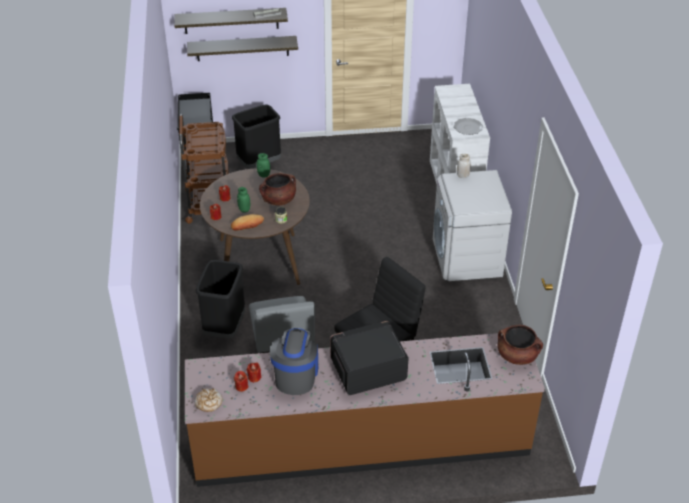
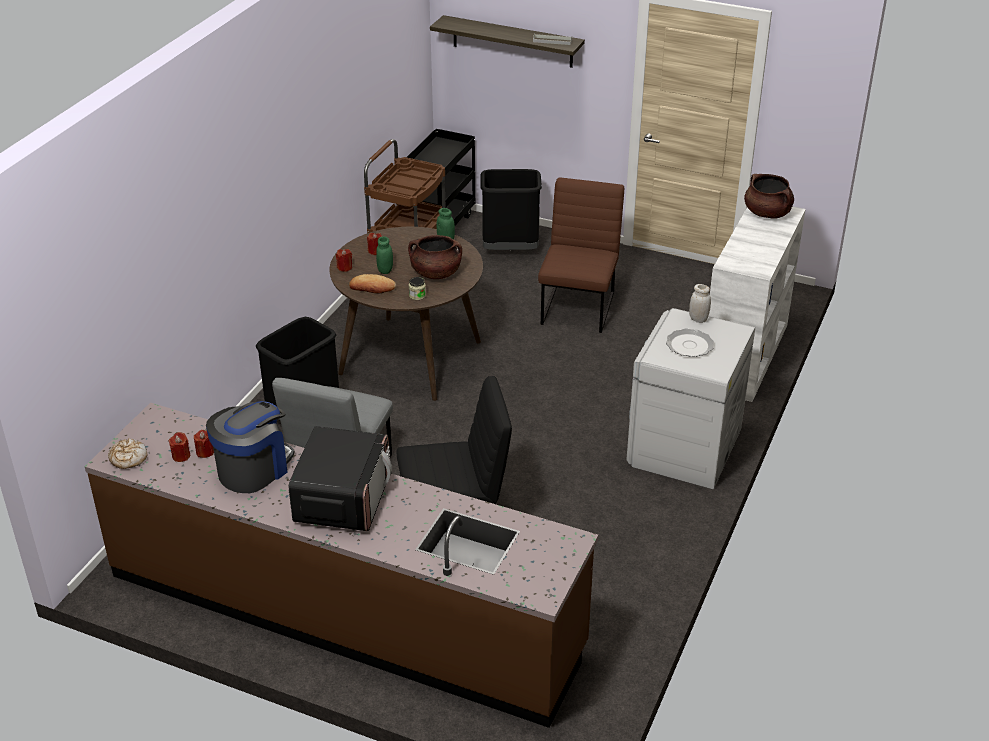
camera: 30 degrees right, 5 degrees down
shelf [187,36,298,61] -> none
microwave [330,321,408,395] -> microwave turned 90 degrees clockwise [289,426,392,531]
plate [453,118,483,135] -> plate moved to [666,329,714,357]
brown cooking pot [498,325,543,365] -> brown cooking pot moved to [744,174,794,219]
none -> brown chair [538,178,624,333]

